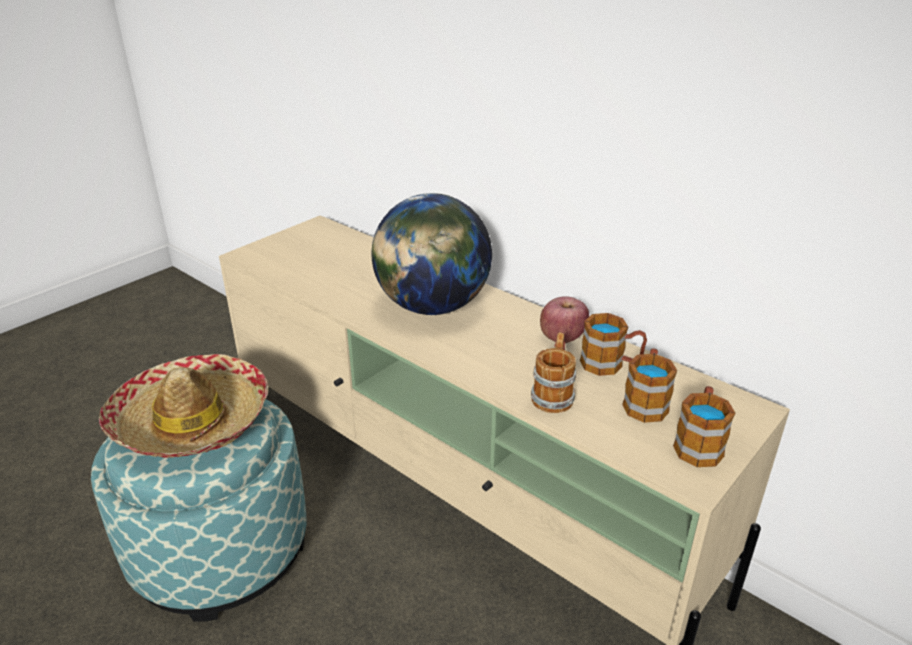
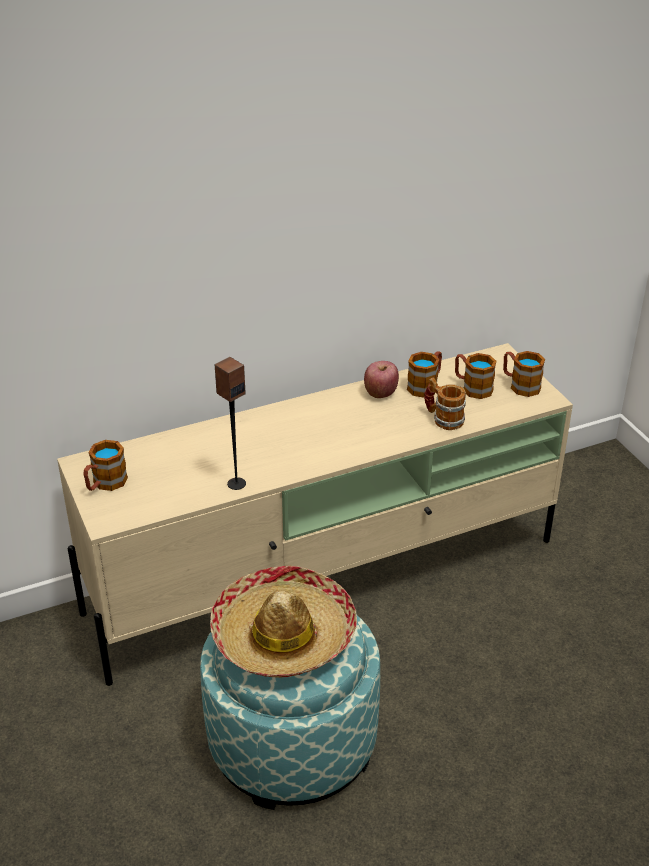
camera: 65 degrees left, 5 degrees up
globe [371,193,492,315] -> none
none -> mug [83,440,128,491]
none -> speaker [214,357,246,490]

